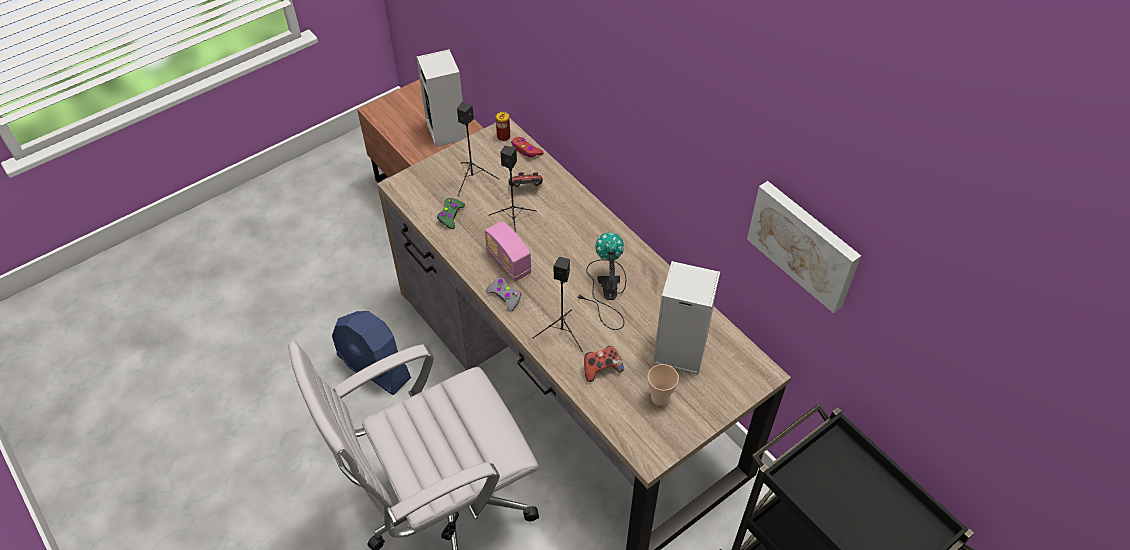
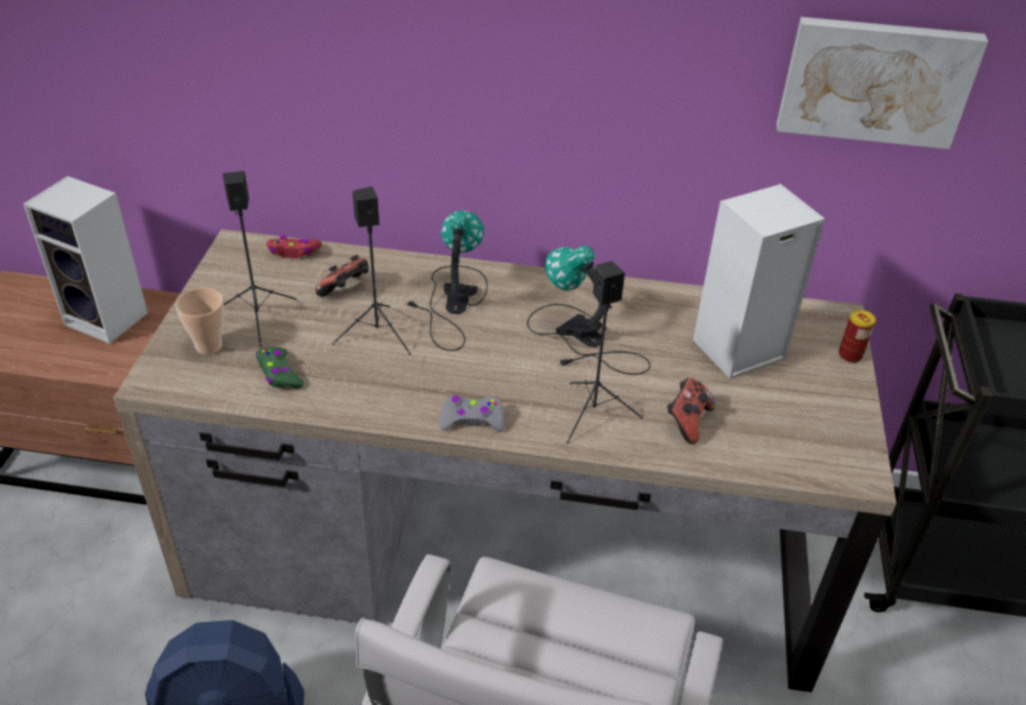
camera: 45 degrees left, 10 degrees down
radio [485,221,532,282] -> none
can [496,112,510,141] -> can moved to [839,310,876,363]
cup [647,364,679,405] -> cup moved to [175,288,224,355]
none -> table lamp [406,210,488,351]

